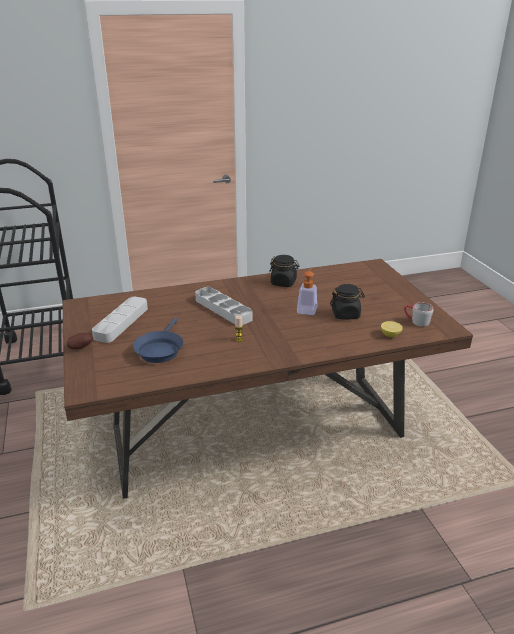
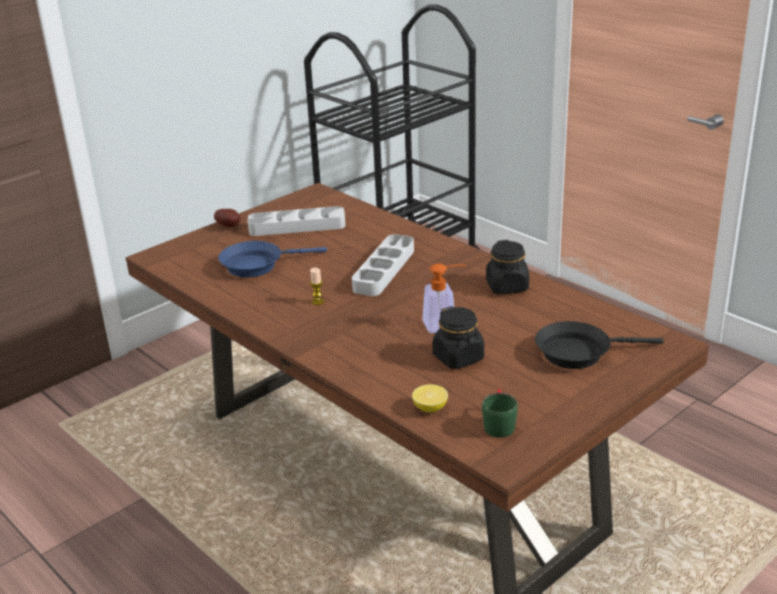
camera: 65 degrees right, 0 degrees up
grey mug [404,302,433,327] -> green mug [482,389,518,438]
none -> black frying pan [535,321,664,369]

